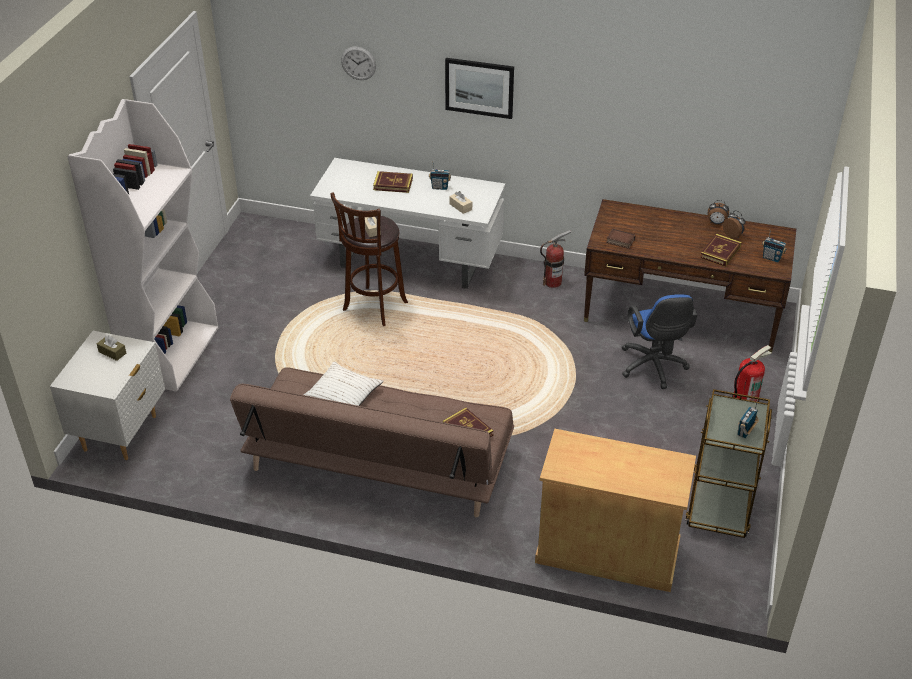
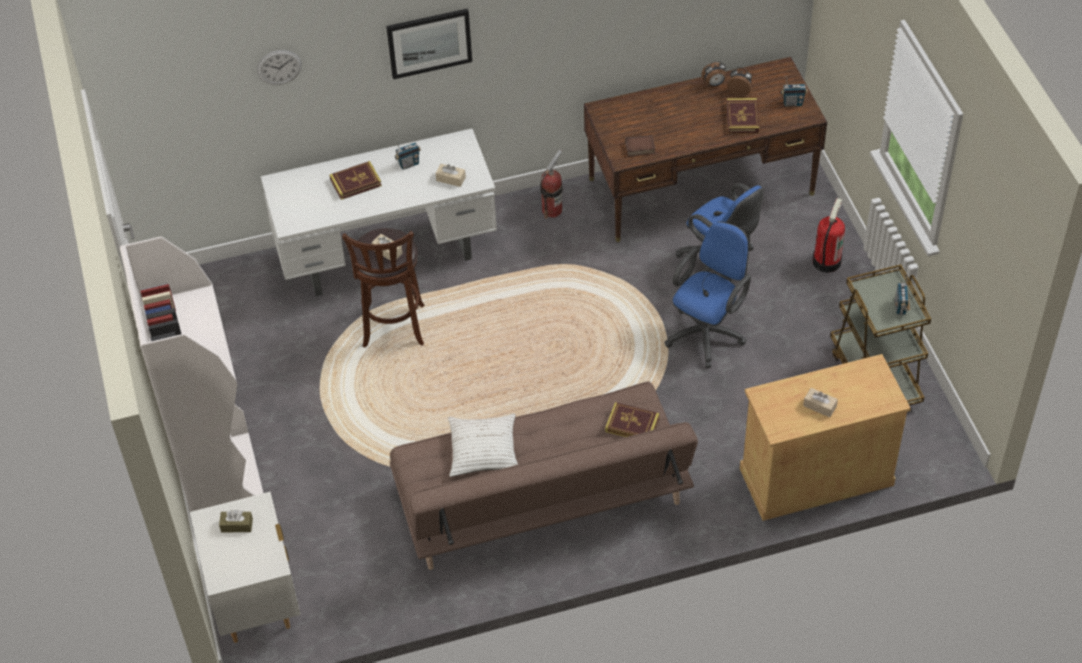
camera: 30 degrees left, 10 degrees up
none -> blue office chair [664,221,751,368]
none -> beige tissue box [803,388,838,417]

